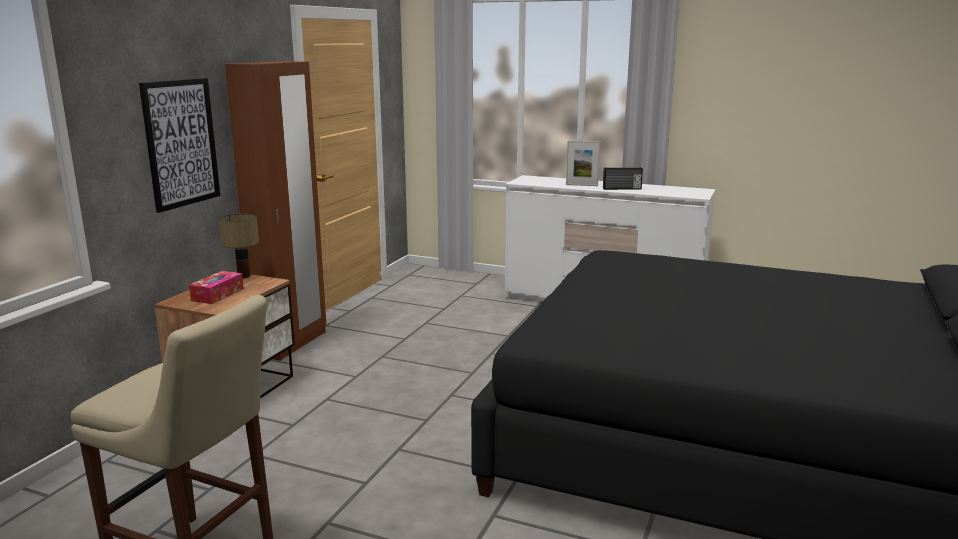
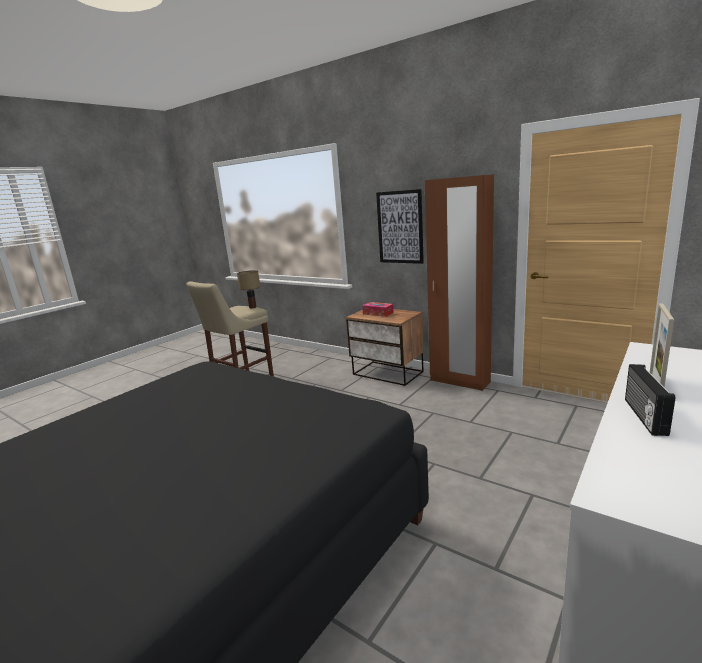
camera: 105 degrees right, 0 degrees up
table lamp [219,213,259,278] -> table lamp moved to [237,270,260,308]

